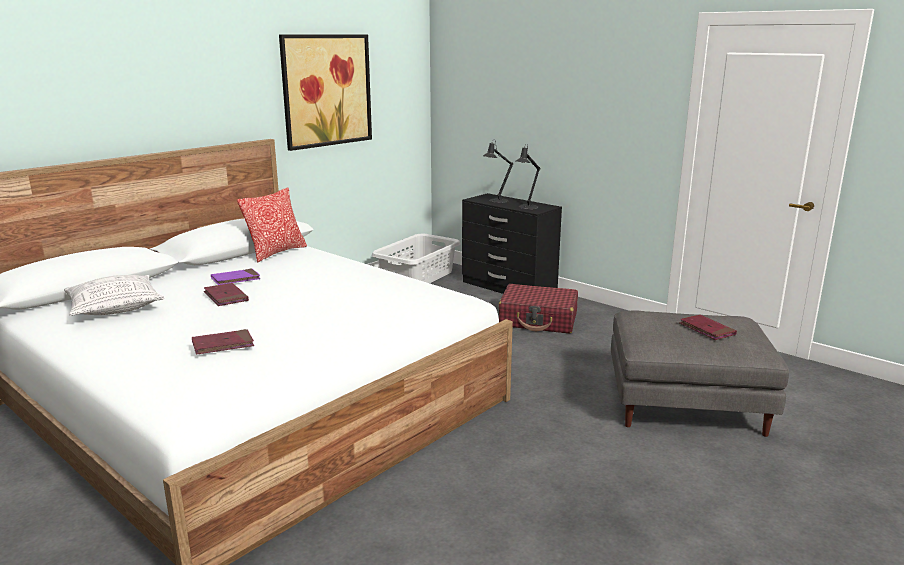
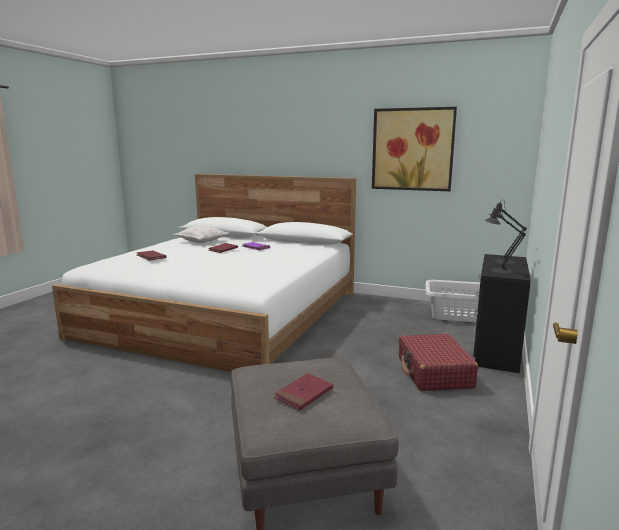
camera: 70 degrees right, 5 degrees down
pillow [237,188,307,263] -> none

